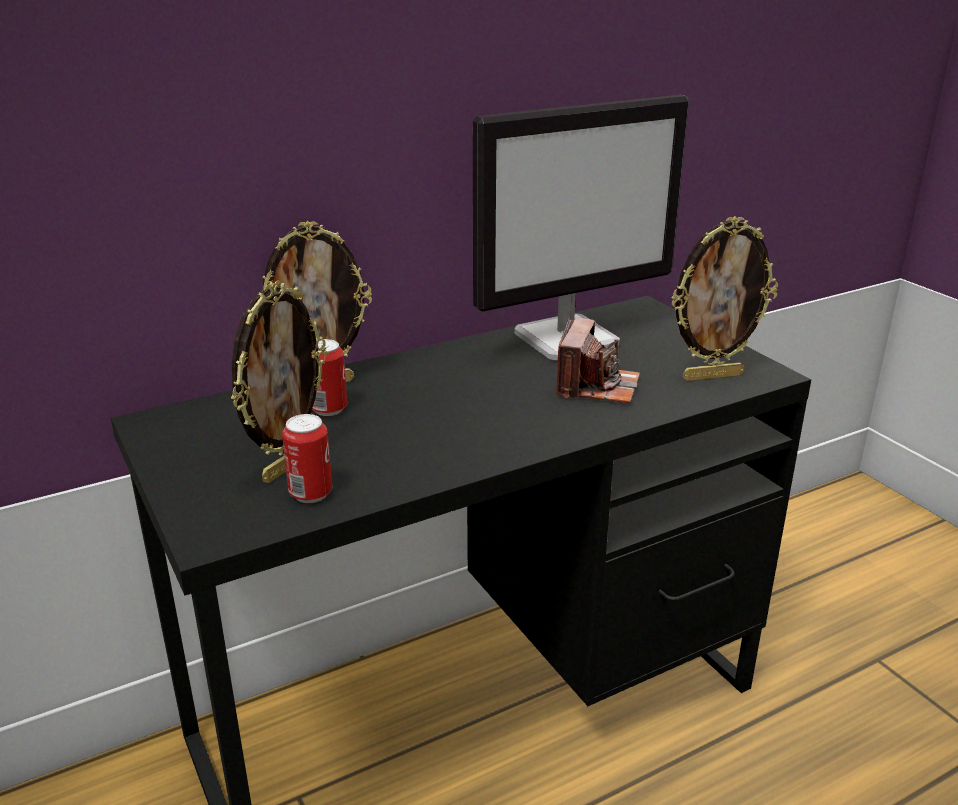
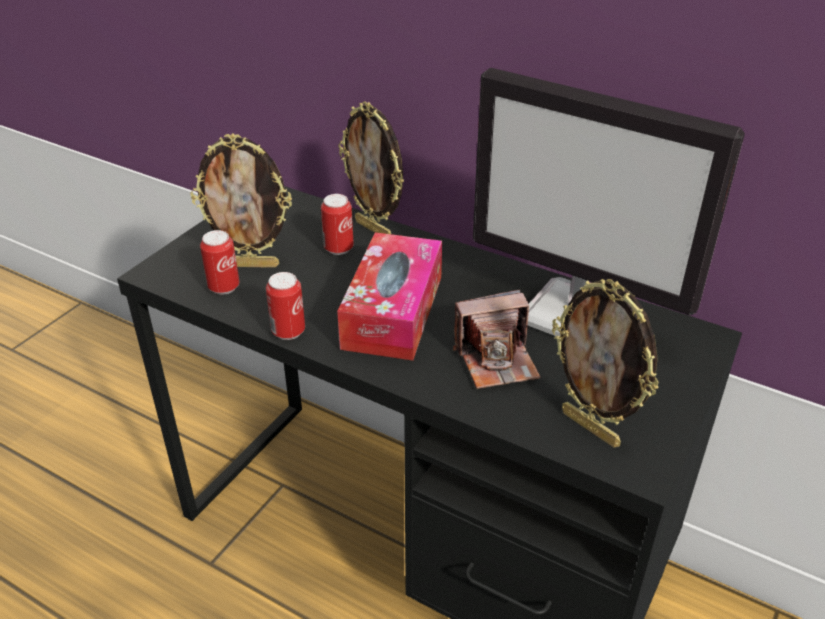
camera: 60 degrees right, 10 degrees up
none -> can [266,272,305,340]
none -> tissue box [337,232,442,361]

